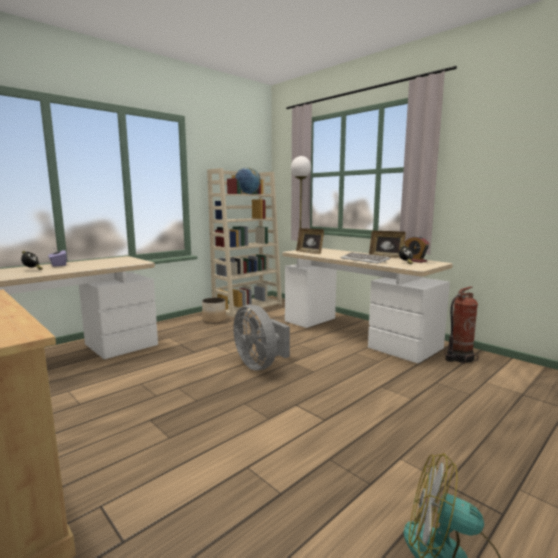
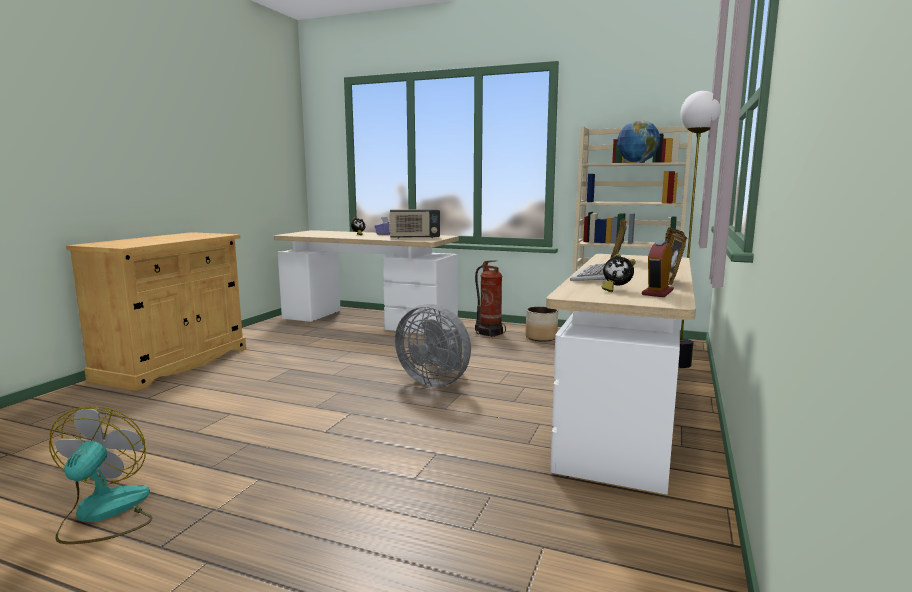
camera: 65 degrees right, 0 degrees up
grey fan [233,305,290,370] -> grey fan turned 90 degrees counterclockwise [395,304,471,387]
fire extinguisher [444,286,478,364] -> fire extinguisher moved to [475,260,506,337]
none -> radio [389,209,440,239]

